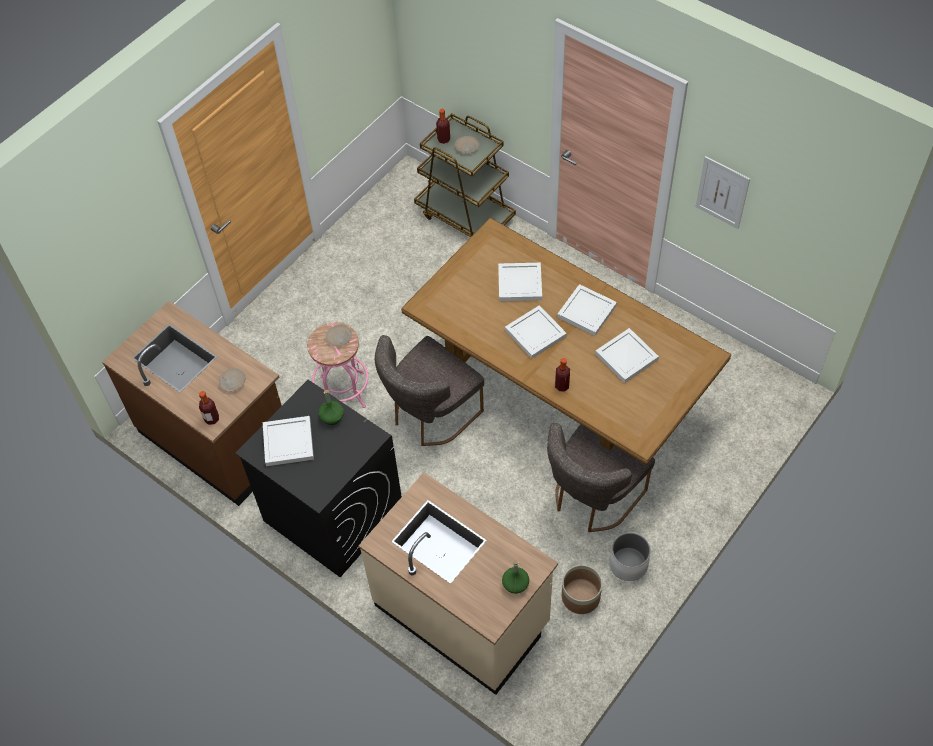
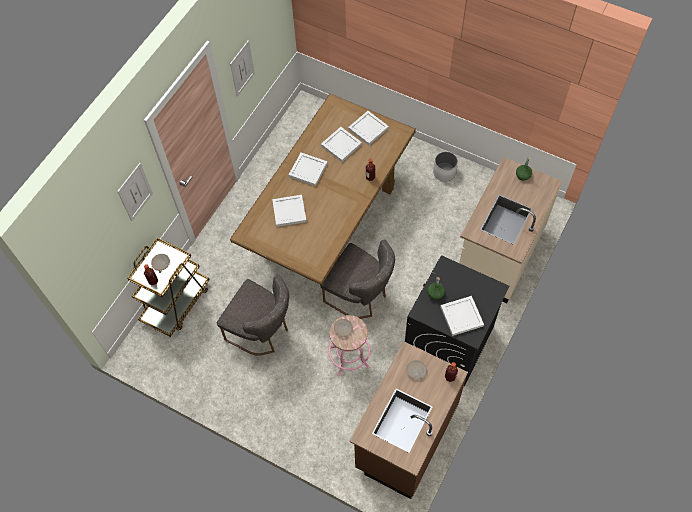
camera: 100 degrees left, 5 degrees up
white tray [505,305,567,359] -> white tray moved to [348,111,389,145]
grey chair [547,423,655,532] -> grey chair moved to [217,275,289,356]
planter [562,565,602,614] -> none
none -> picture [117,163,153,221]

